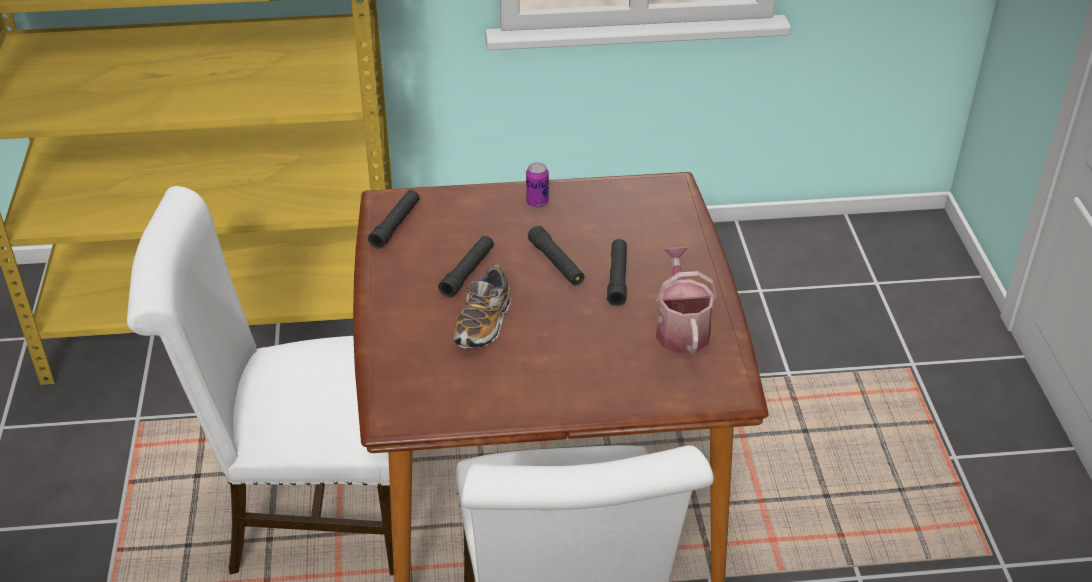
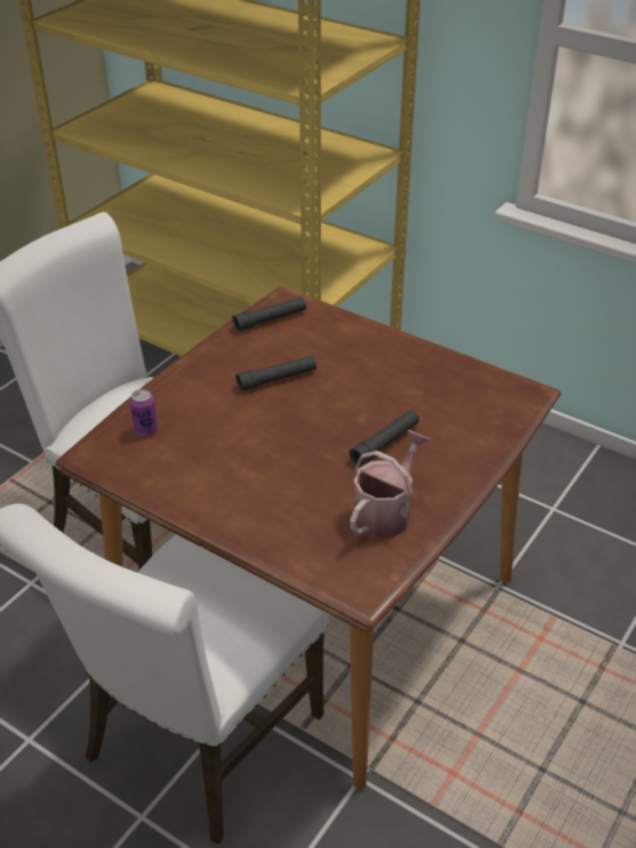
camera: 40 degrees right, 0 degrees up
shoe [454,264,511,348] -> none
can [526,162,549,207] -> can moved to [130,389,158,436]
black flashlight [528,226,584,285] -> none

